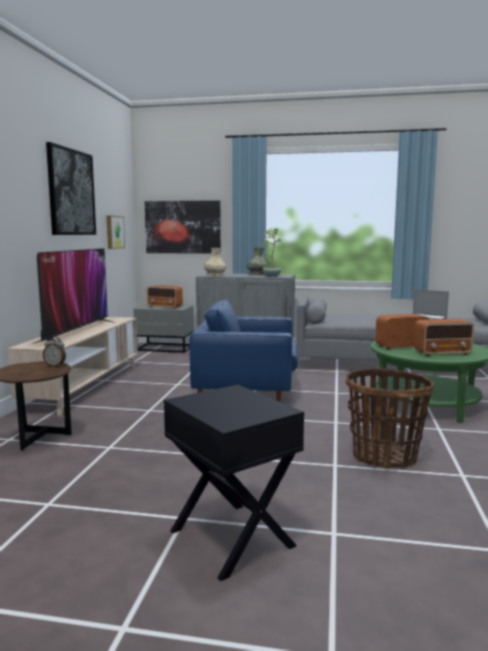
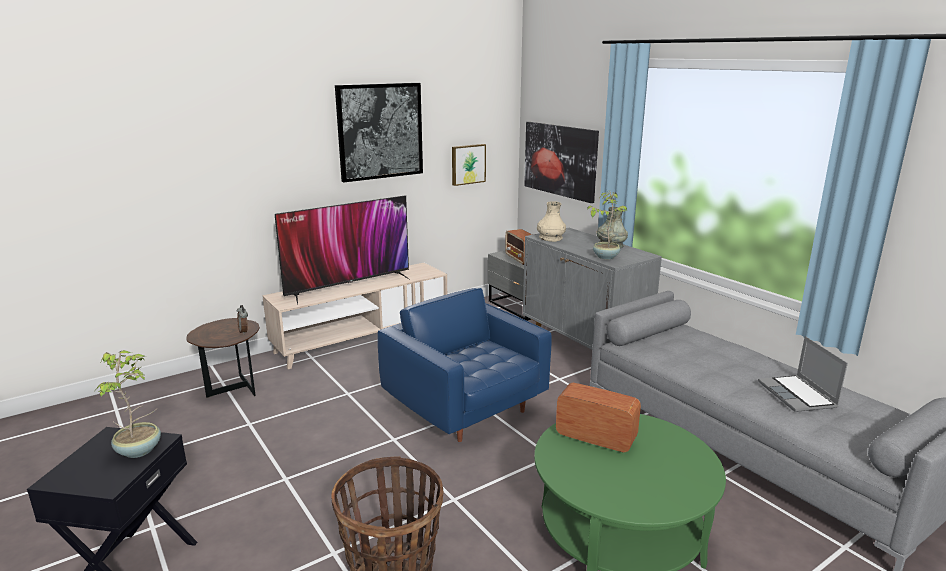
camera: 45 degrees right, 10 degrees up
radio [414,319,474,356] -> none
none -> potted plant [96,350,161,458]

